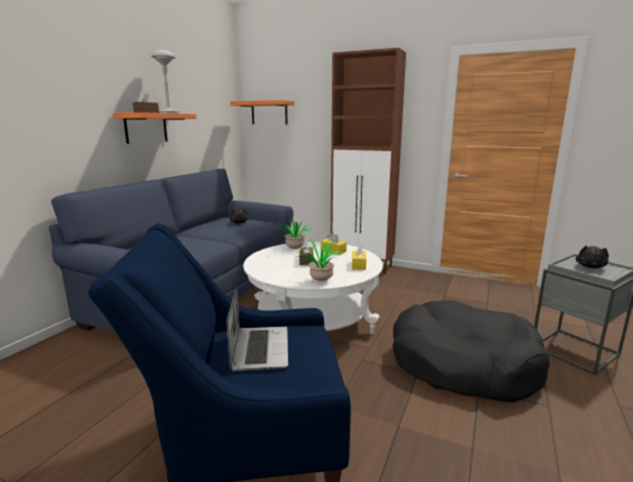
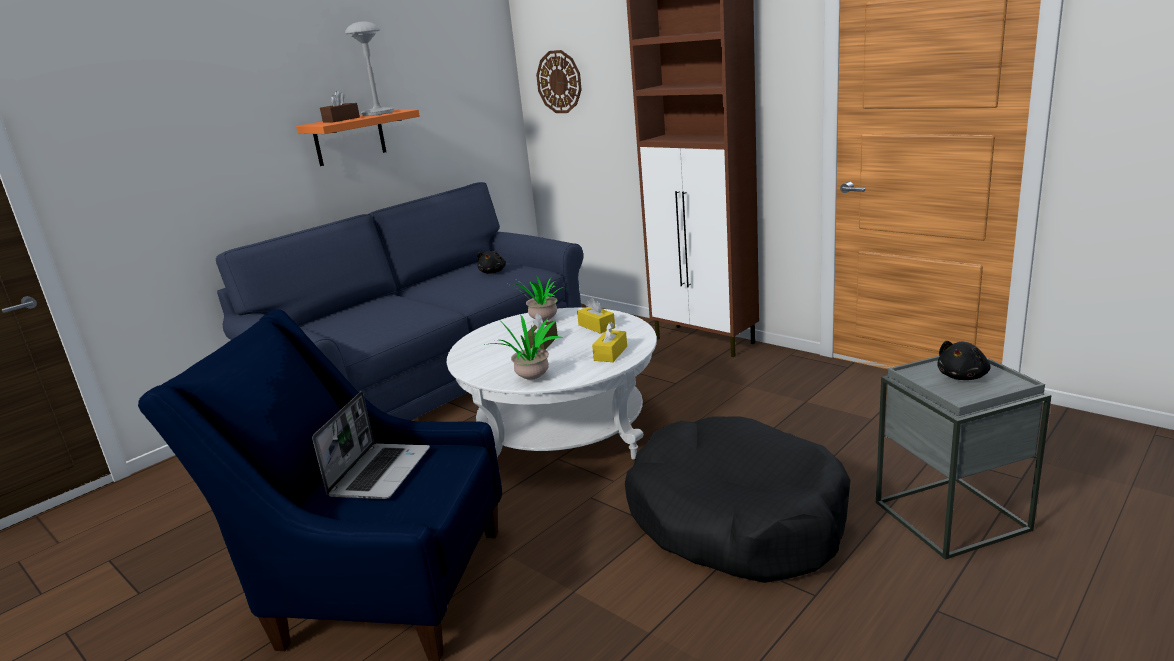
camera: 20 degrees right, 5 degrees up
orange shelf [230,100,294,125] -> wall clock [536,50,582,113]

